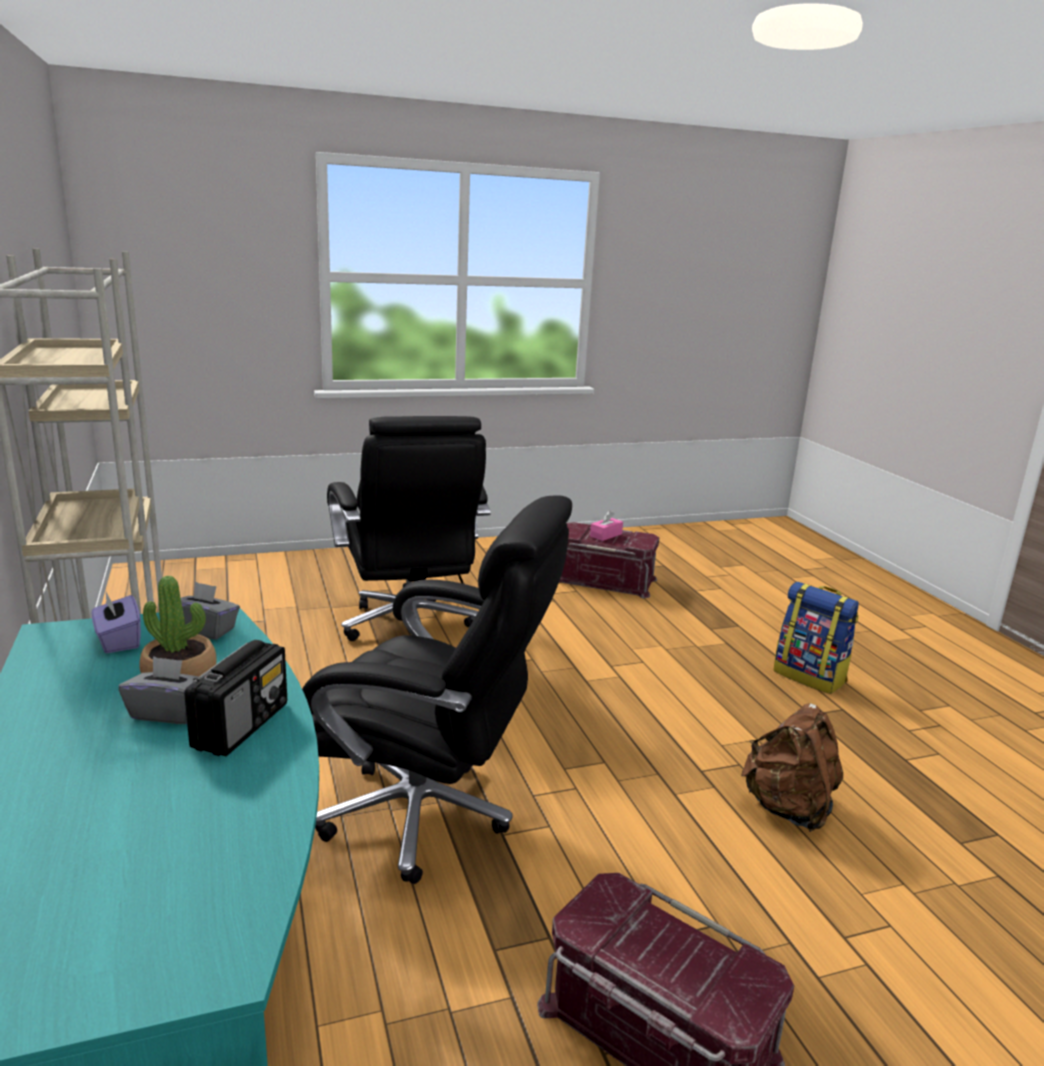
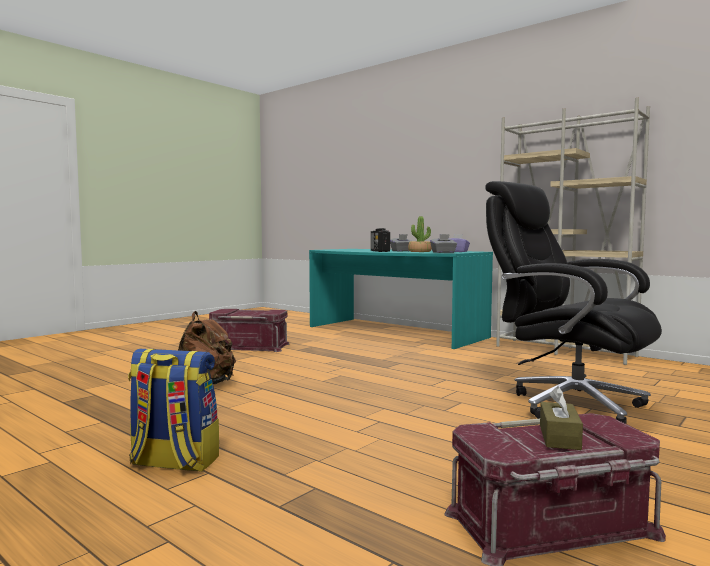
camera: 150 degrees right, 15 degrees down
black office chair [302,495,572,884] -> none
pink tissue box [590,510,623,541] -> brown tissue box [540,386,583,450]

